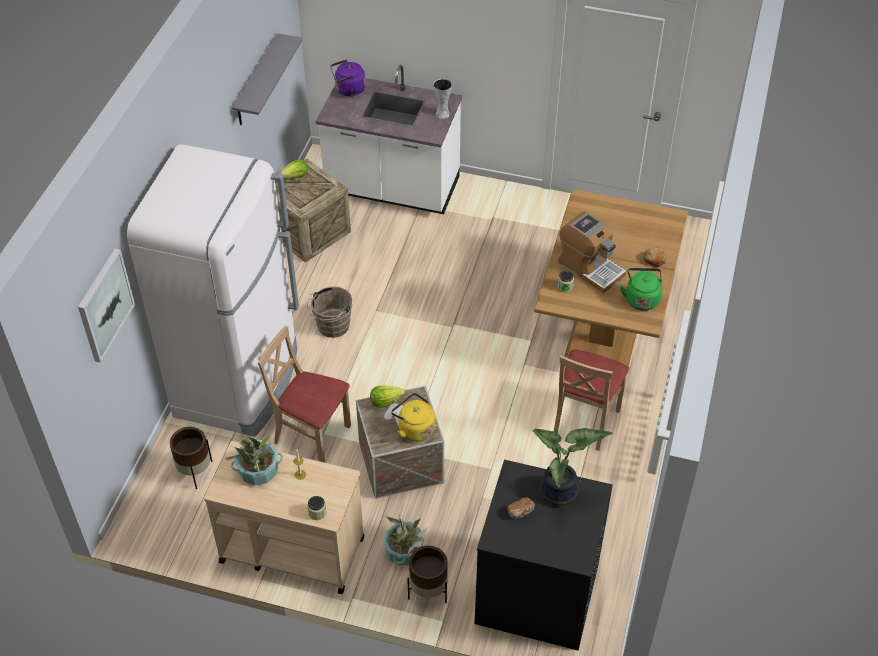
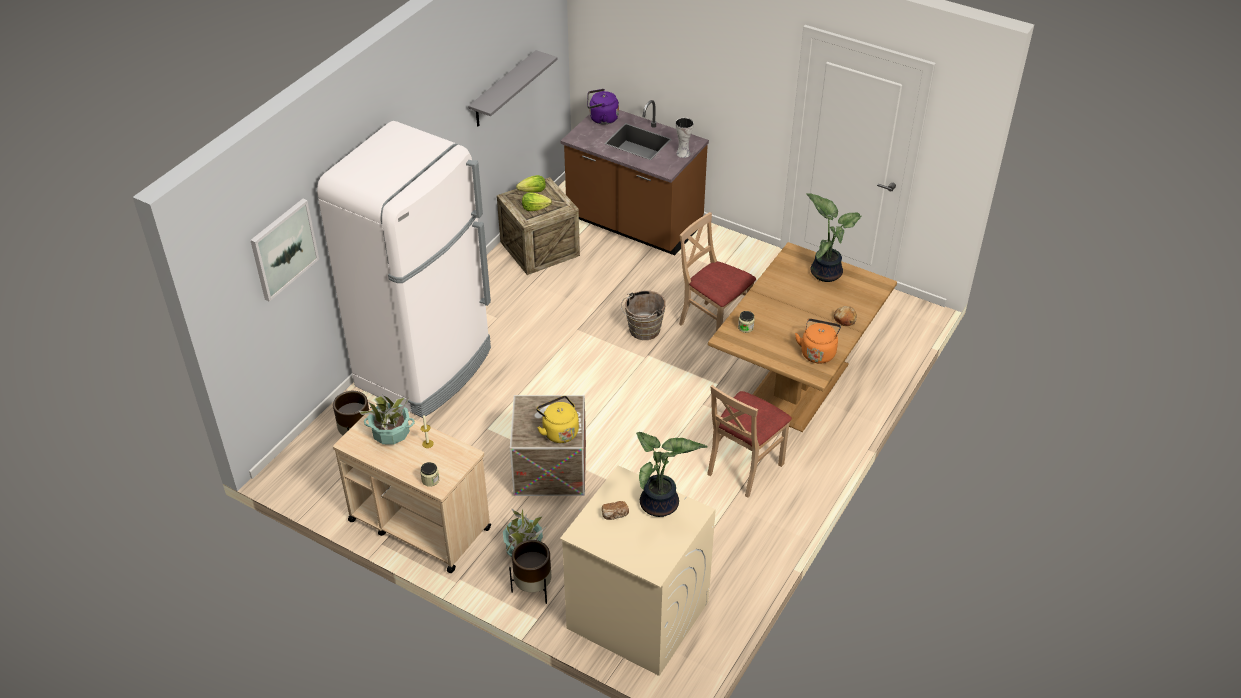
camera: 15 degrees right, 5 degrees down
beige chair [258,326,351,463] -> beige chair moved to [679,212,756,350]
brown bucket [307,286,352,338] -> brown bucket moved to [621,290,666,340]
white counter [316,65,462,214] -> brown counter [561,100,709,255]
lettuce [370,386,405,408] -> lettuce moved to [522,193,552,211]
black washing machine [474,460,613,651] -> beige washing machine [560,465,716,676]
coffee machine [558,211,626,293] -> none
green kettle [620,268,662,311] -> orange kettle [795,319,841,364]
none -> potted plant [806,193,861,282]

